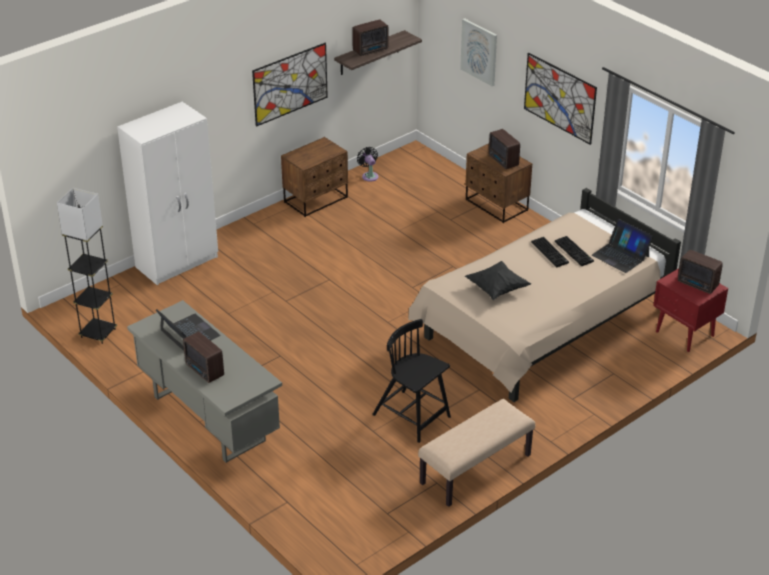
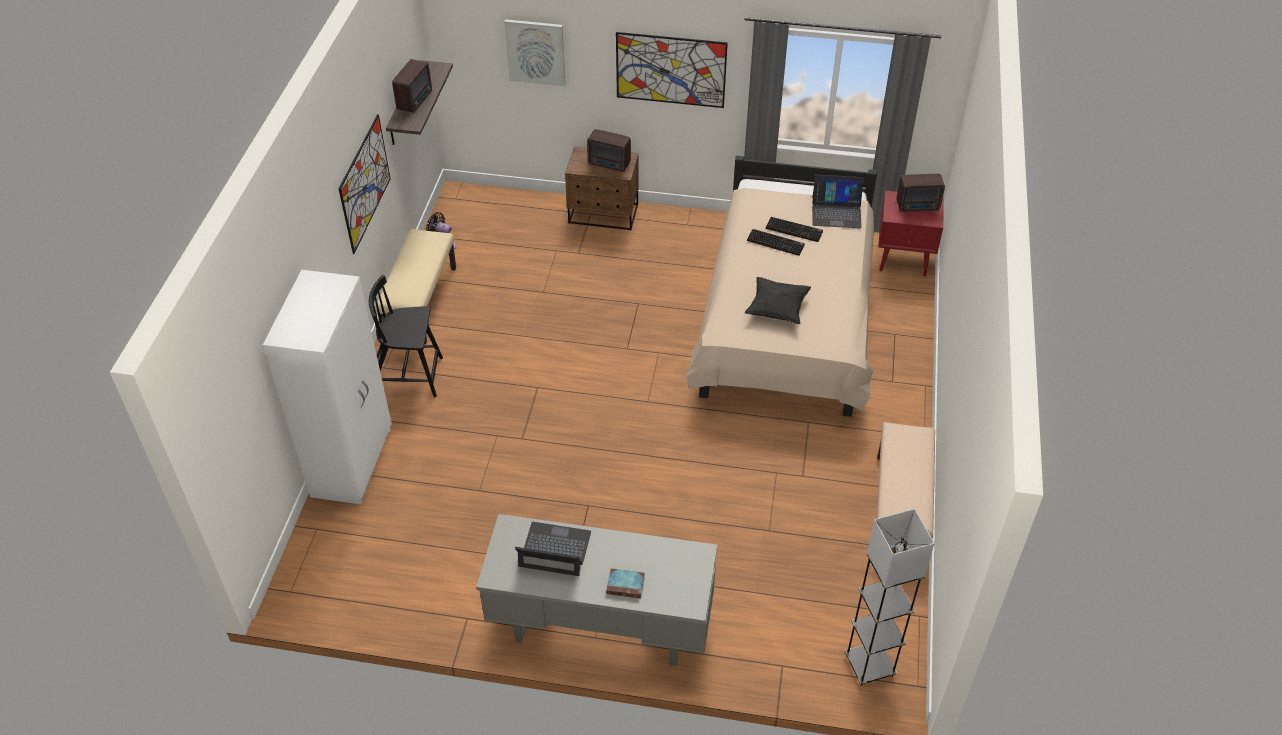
camera: 40 degrees left, 10 degrees up
grey floor lamp [57,188,117,344] -> grey floor lamp moved to [844,509,935,686]
radio [183,331,224,383] -> book [606,568,645,598]
brown nightstand [281,137,348,217] -> beige bench [376,229,456,344]
black chair [372,319,451,443] -> black chair moved to [369,275,443,397]

